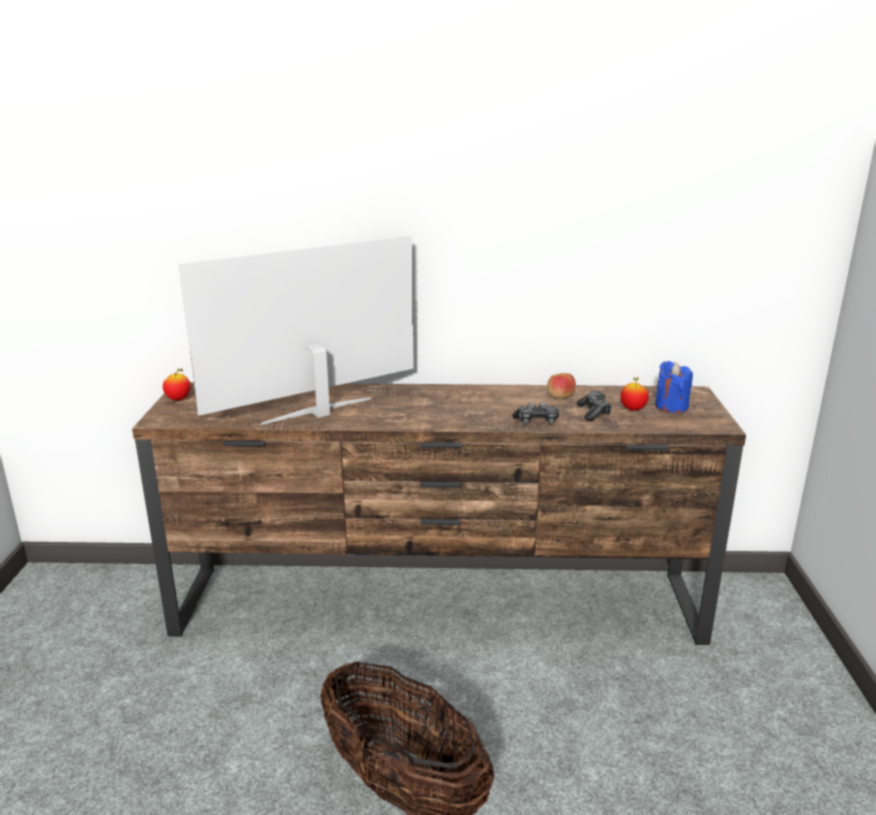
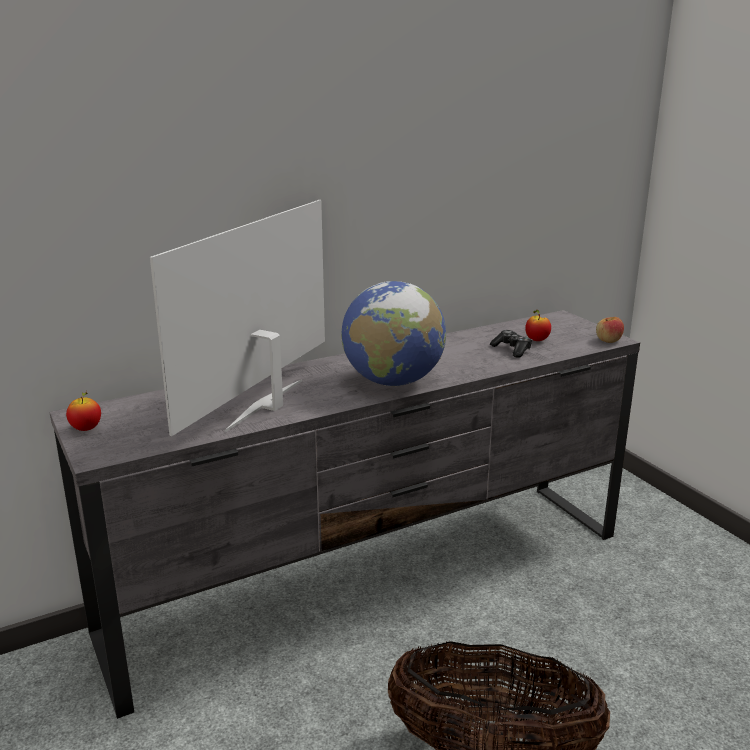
camera: 30 degrees left, 0 degrees up
brown tv stand [132,382,746,645] -> grey tv stand [50,310,640,719]
game controller [513,402,559,424] -> none
apple [547,373,576,399] -> apple moved to [596,317,624,343]
blue candle [655,361,693,413] -> none
none -> globe [341,281,446,386]

